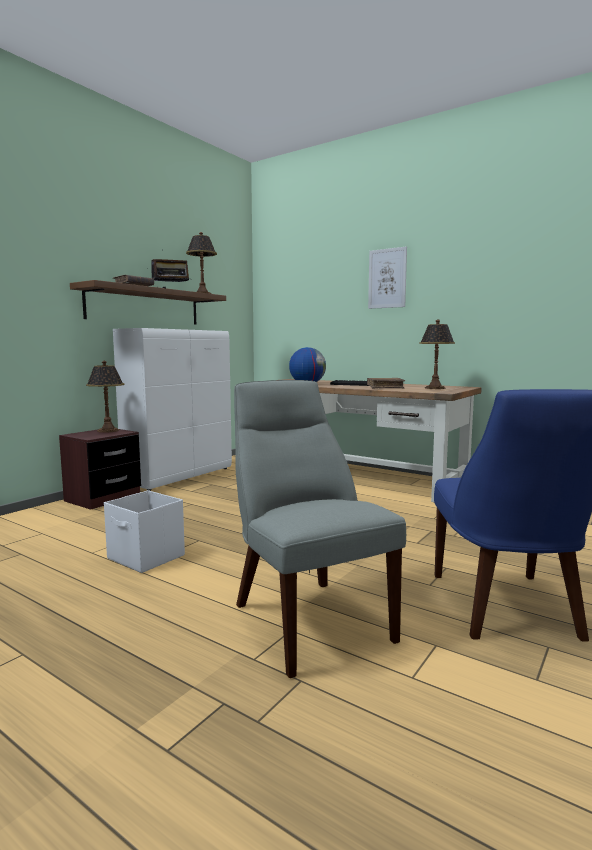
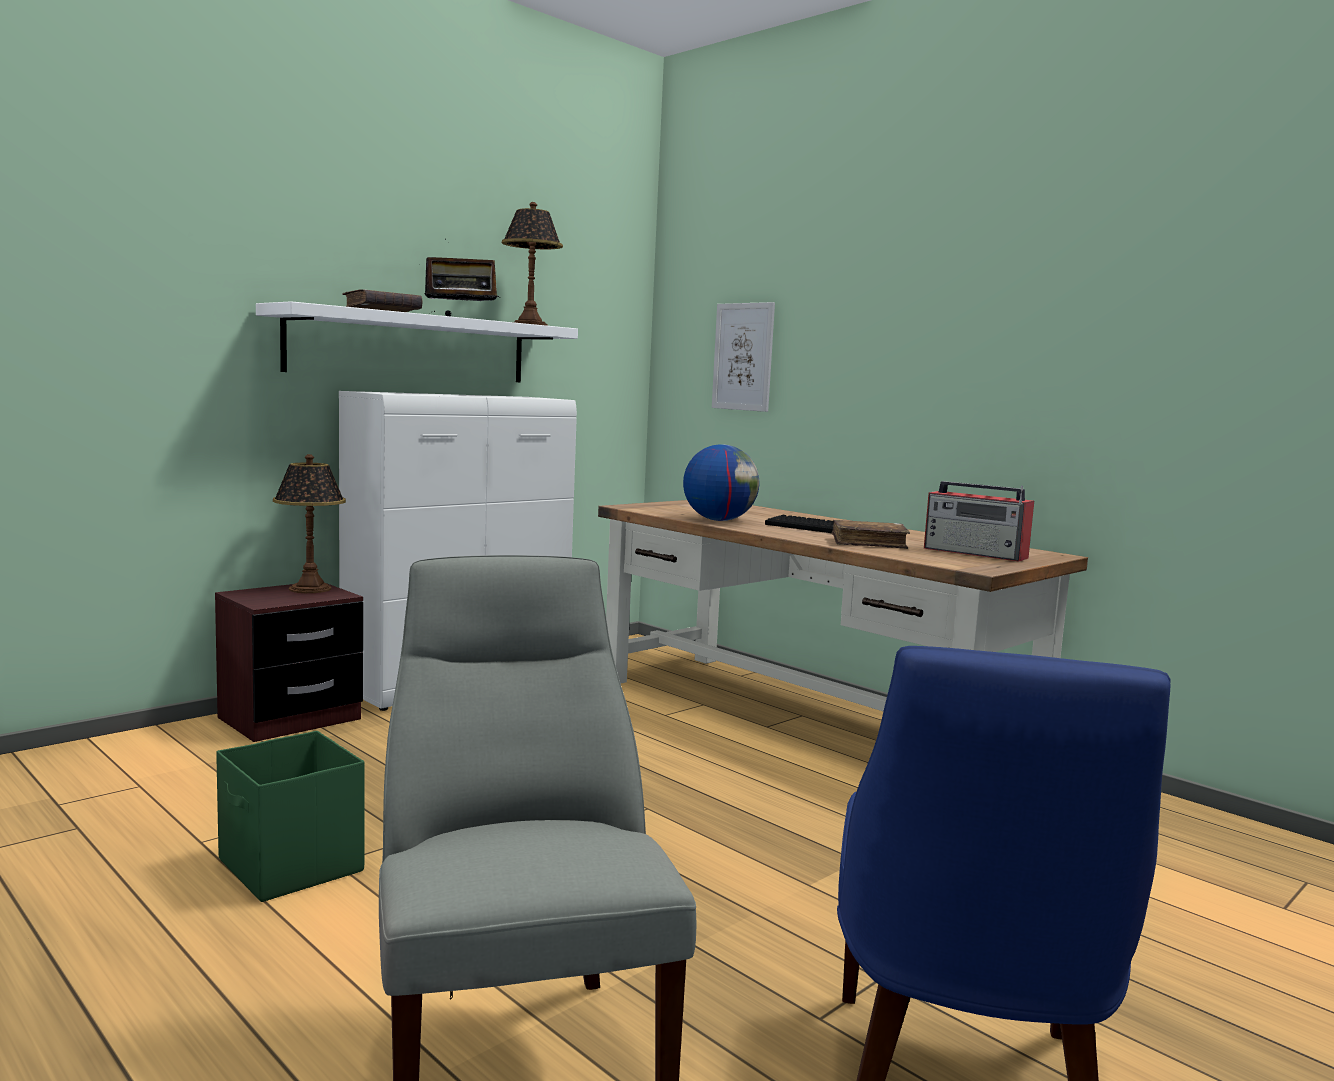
camera: 10 degrees right, 0 degrees up
brown shelf [70,280,226,325] -> white shelf [256,301,578,382]
white storage box [104,490,185,573] -> green storage box [216,731,365,902]
picture [368,246,407,309] -> picture moved to [712,302,775,412]
table lamp [419,320,455,389] -> radio [924,481,1034,562]

